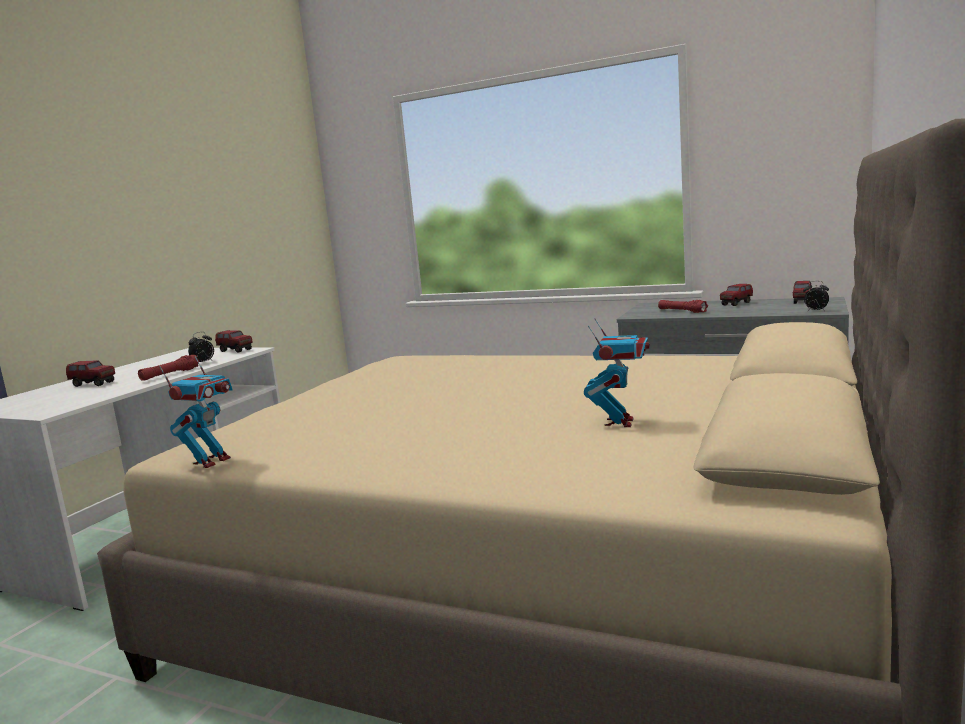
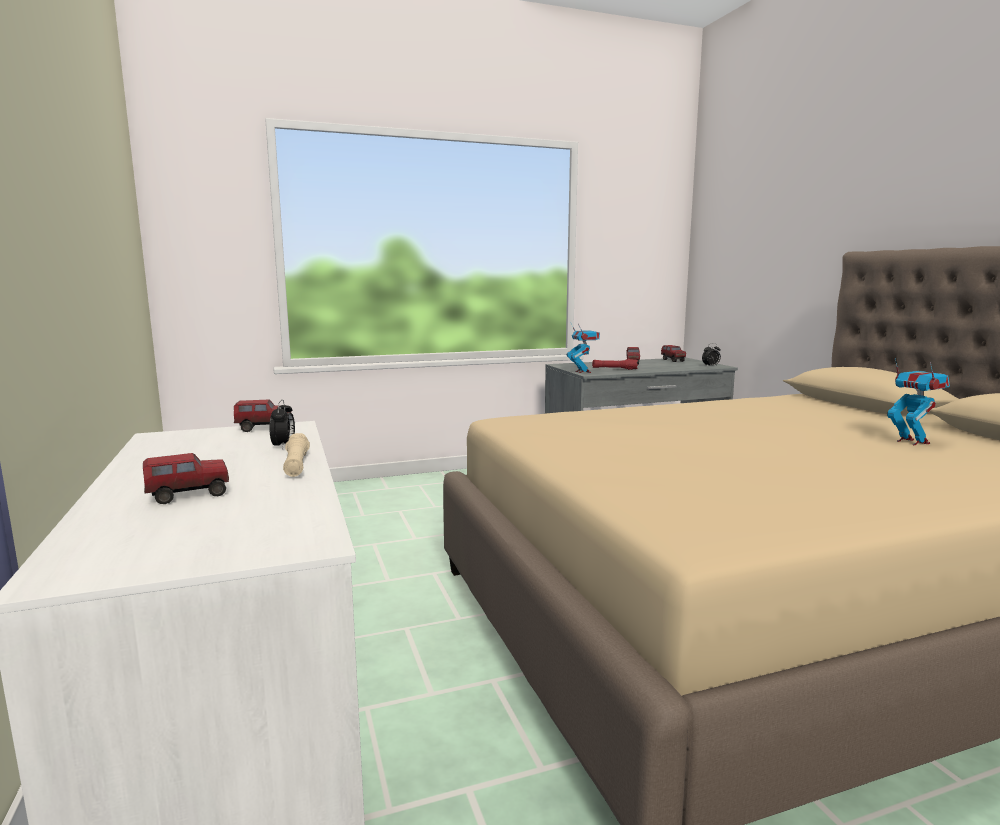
camera: 45 degrees left, 0 degrees up
red flashlight [138,355,199,381] -> beige flashlight [283,433,310,477]
toy robot [159,356,233,468] -> toy robot moved to [567,324,600,373]

